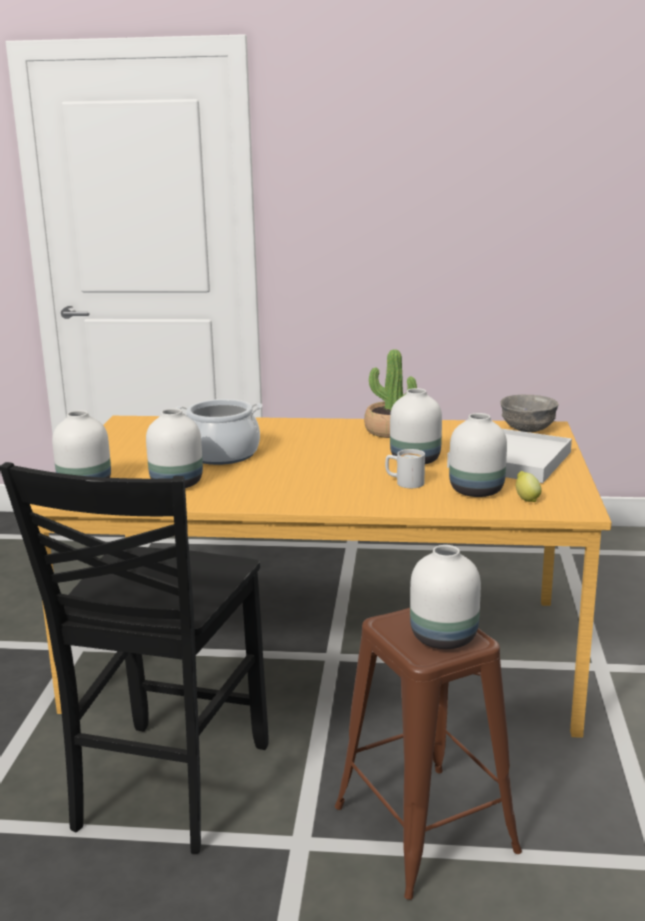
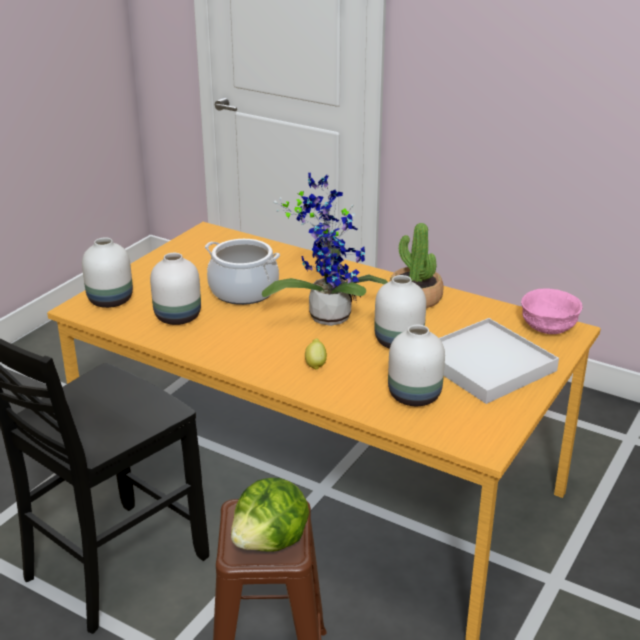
camera: 25 degrees right, 10 degrees up
white mug [385,449,425,488] -> none
white vase [410,545,481,649] -> lettuce [231,478,309,551]
grey bowl [500,394,559,432] -> pink bowl [521,289,582,334]
lemon [516,471,542,502] -> lemon moved to [305,339,327,370]
none -> potted plant [262,173,388,326]

